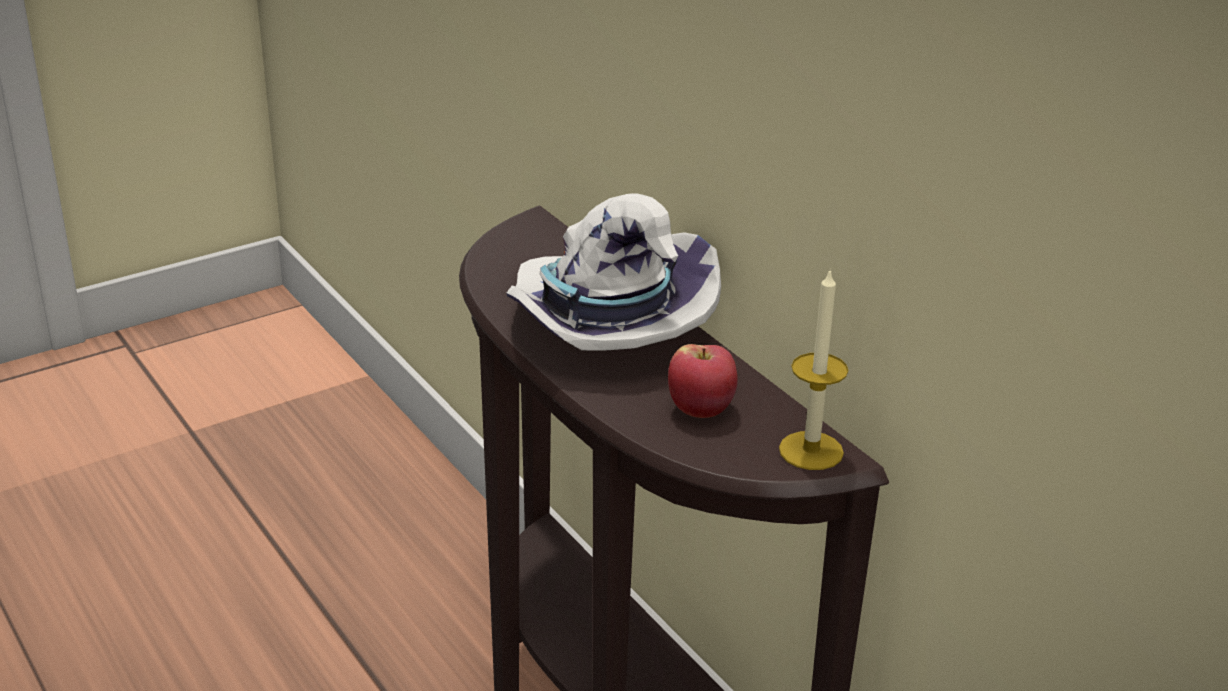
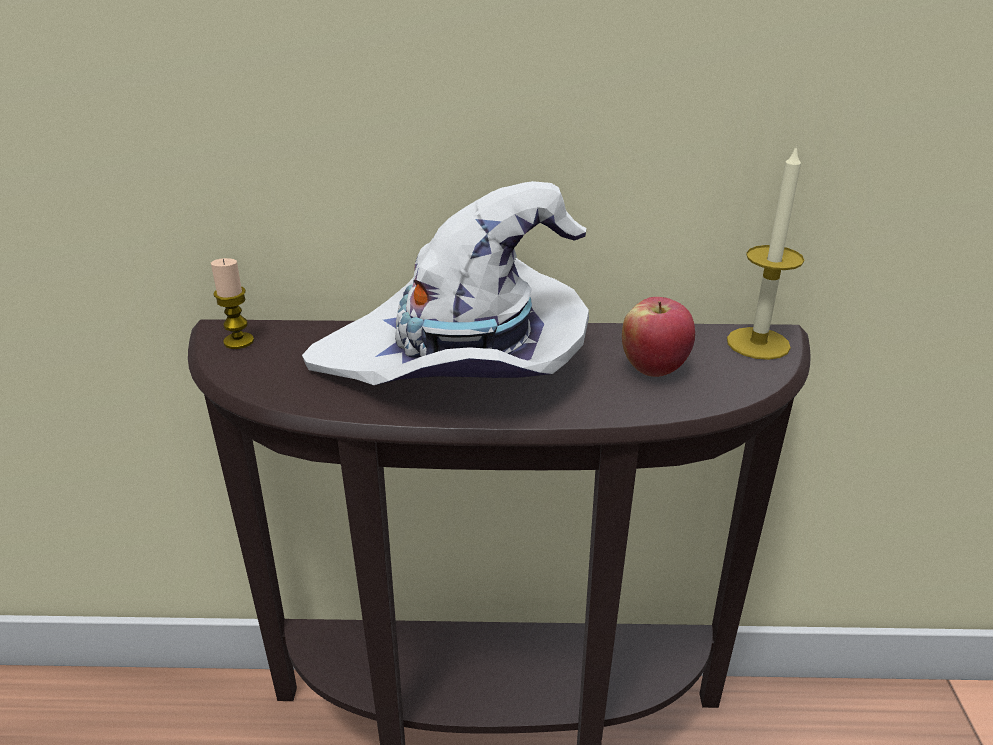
camera: 55 degrees left, 0 degrees up
none -> candle [211,258,254,349]

